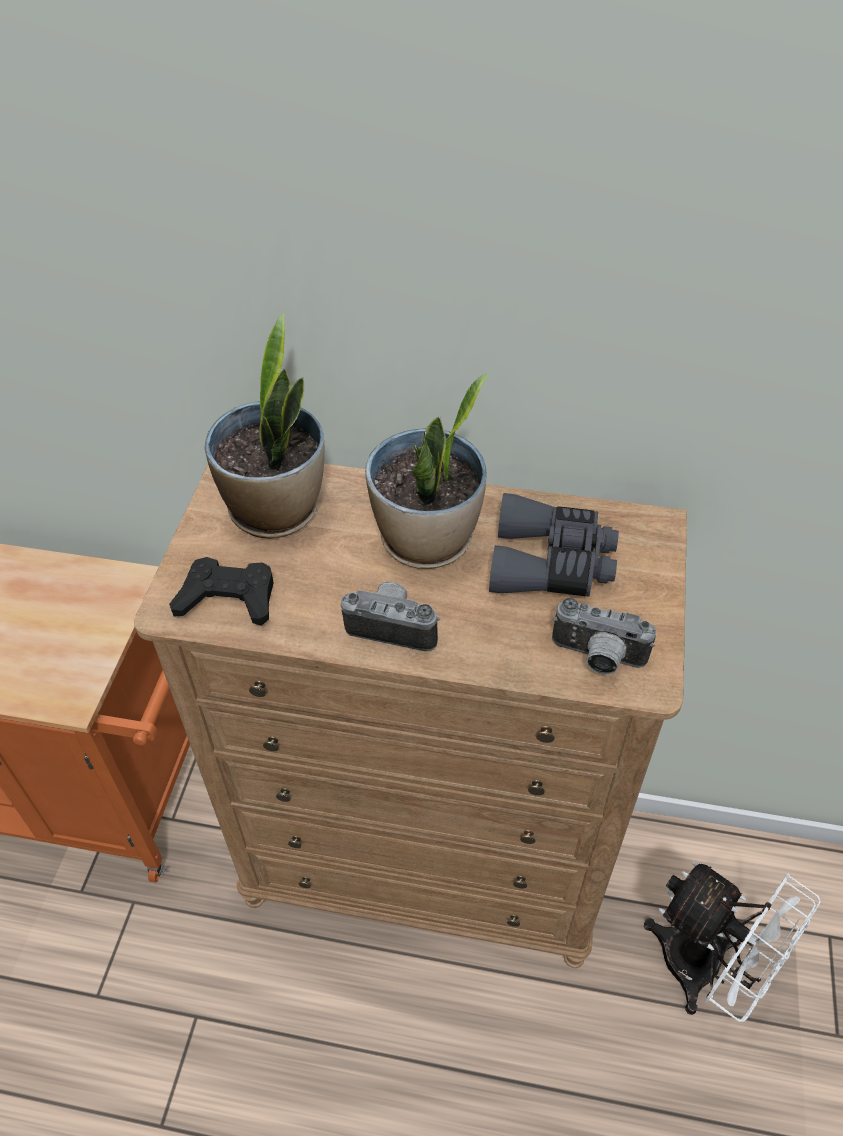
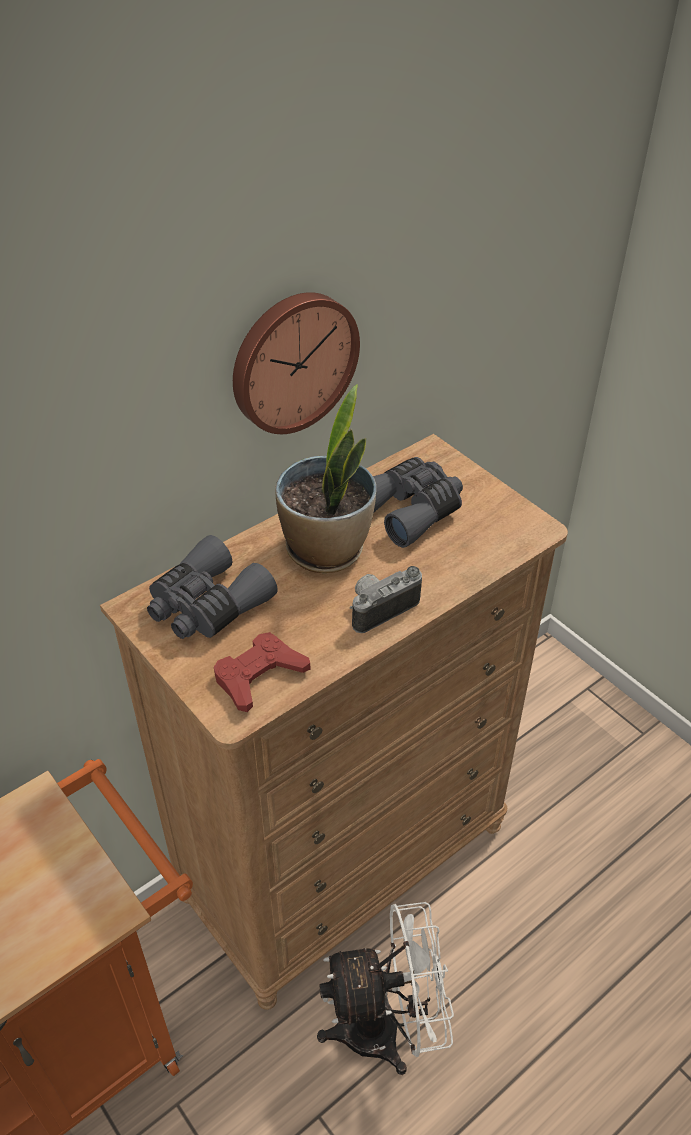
camera: 50 degrees left, 5 degrees down
black game controller [169,557,274,626] -> red game controller [214,632,311,712]
potted plant [205,313,325,539] -> grey binoculars [147,535,278,639]
camera [552,598,657,675] -> none
white fan [644,862,821,1022] -> white fan moved to [317,902,454,1075]
none -> wall clock [233,292,360,434]

